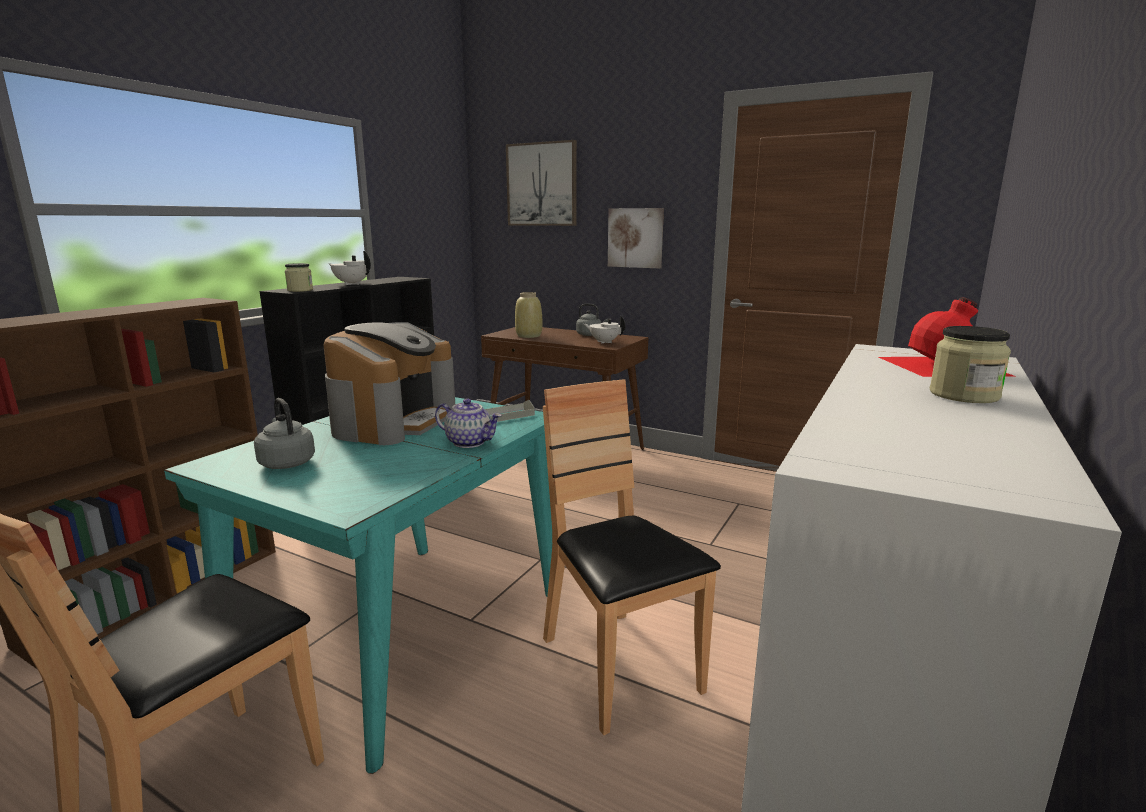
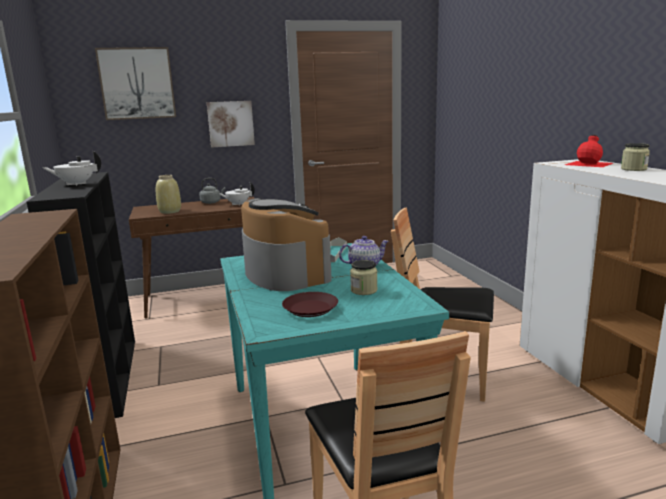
camera: 45 degrees left, 0 degrees up
grey kettle [254,398,315,469] -> brown plate [282,292,338,317]
jar [285,263,313,292] -> jar moved to [350,260,378,295]

